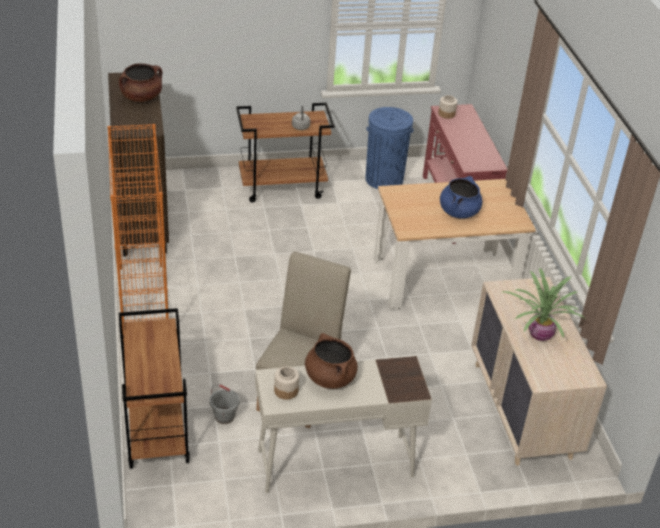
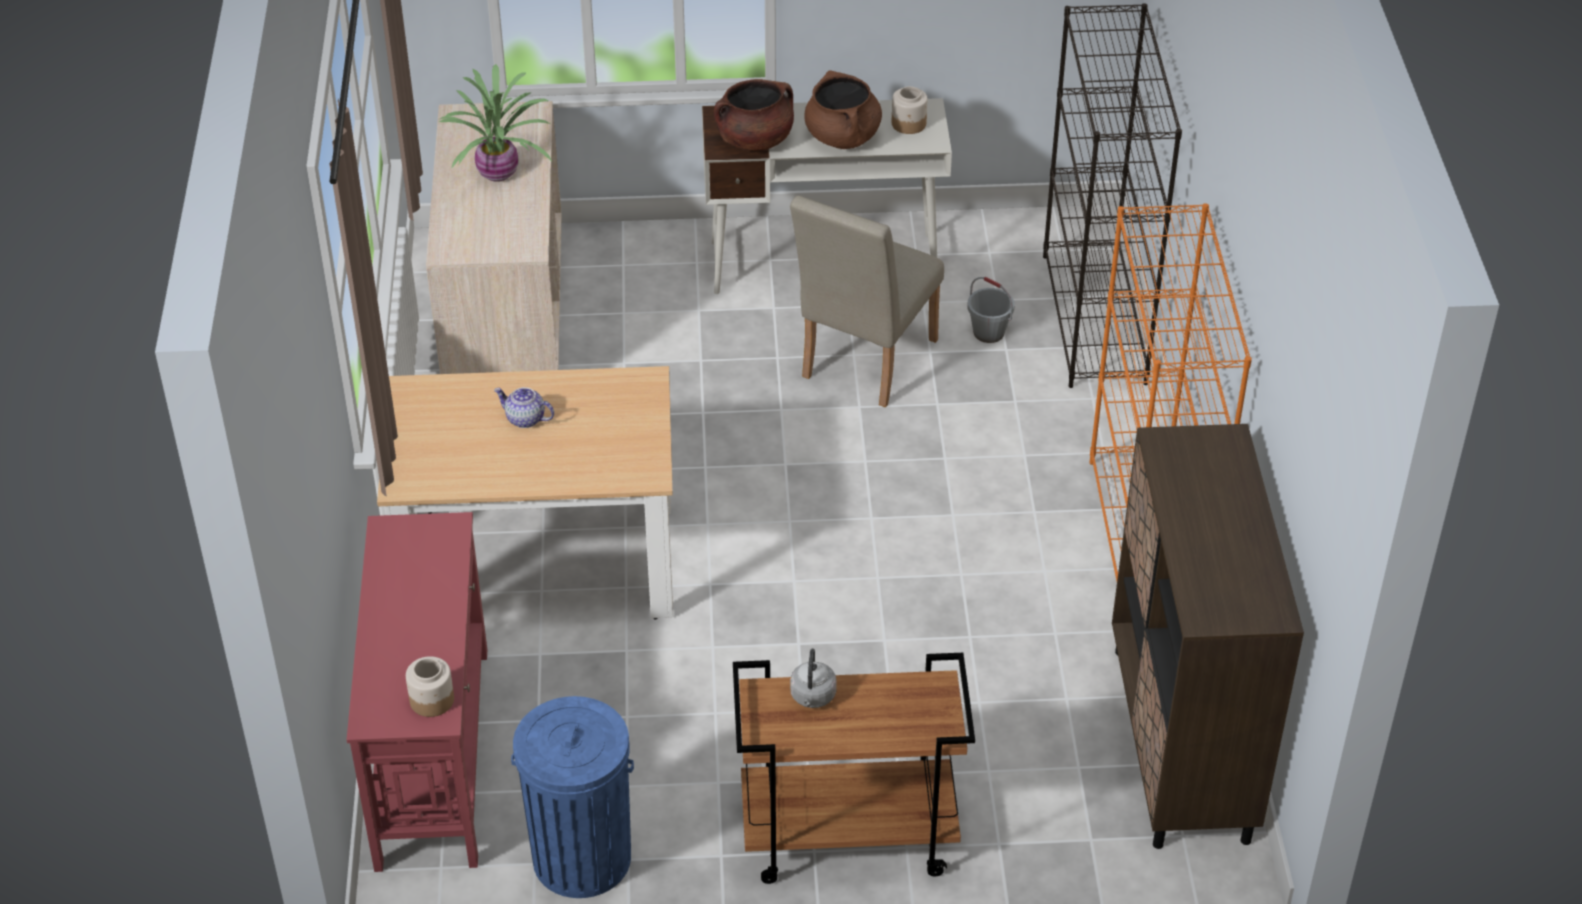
camera: 170 degrees left, 5 degrees up
brown cooking pot [119,63,162,102] -> brown cooking pot moved to [714,79,794,151]
brown cart [119,308,190,469] -> black bookcase [1043,3,1182,388]
blue cooking pot [440,176,482,218] -> teapot [494,387,554,428]

